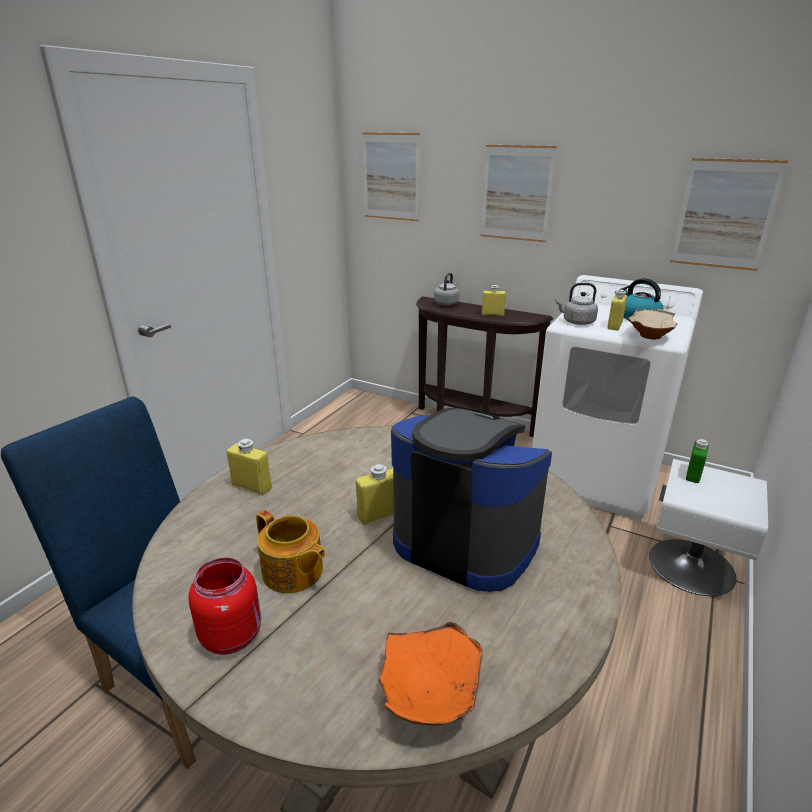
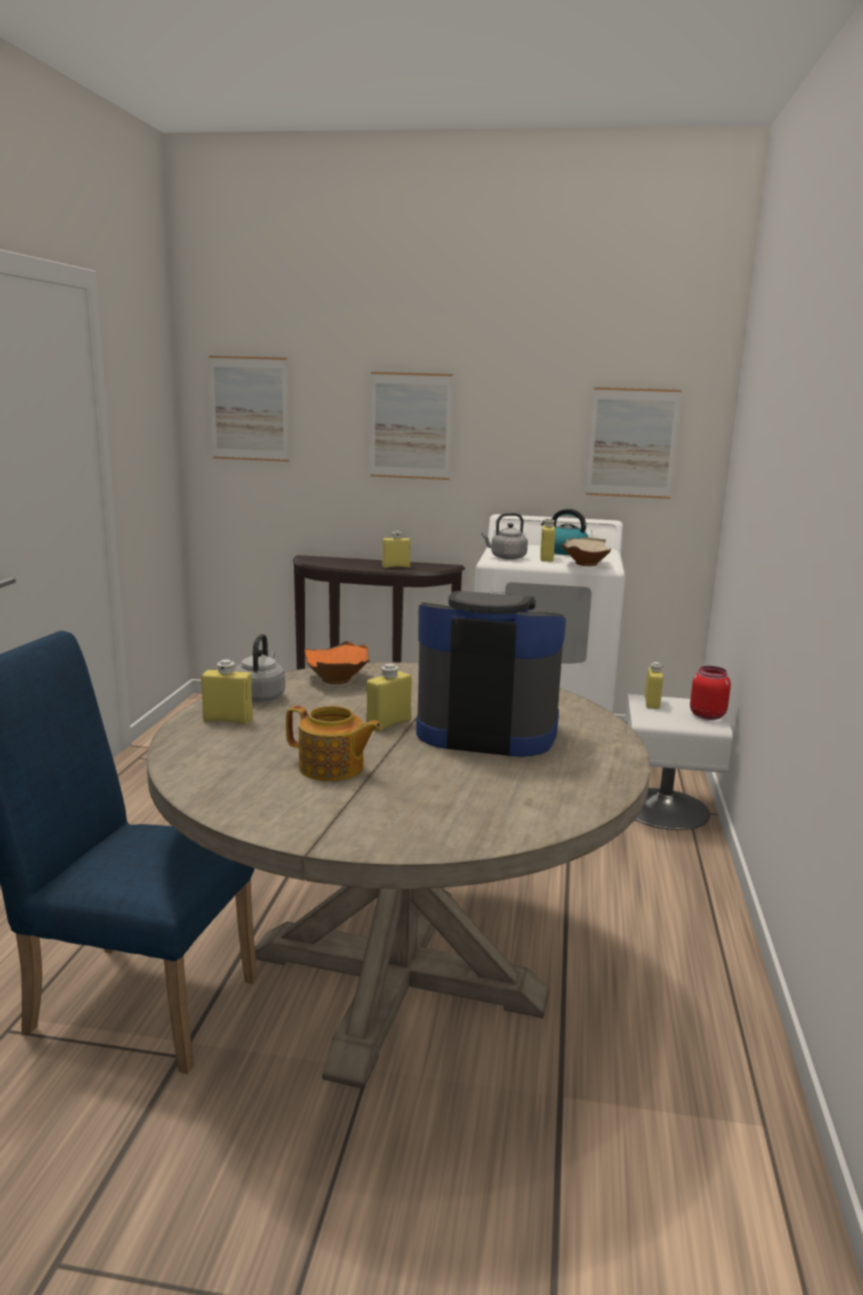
camera: 20 degrees left, 10 degrees down
red jar [188,557,261,655] -> red jar moved to [690,666,731,720]
orange bowl [379,622,482,726] -> orange bowl moved to [304,641,370,684]
grey kettle [434,272,460,306] -> grey kettle moved to [234,634,285,702]
green bottle [686,439,709,483] -> yellow bottle [645,662,663,709]

